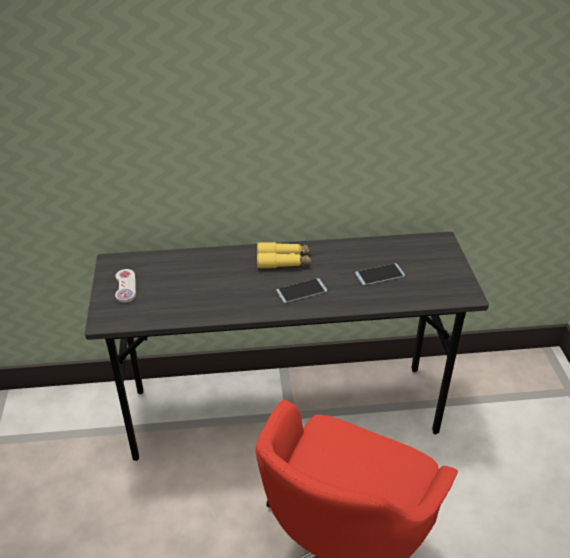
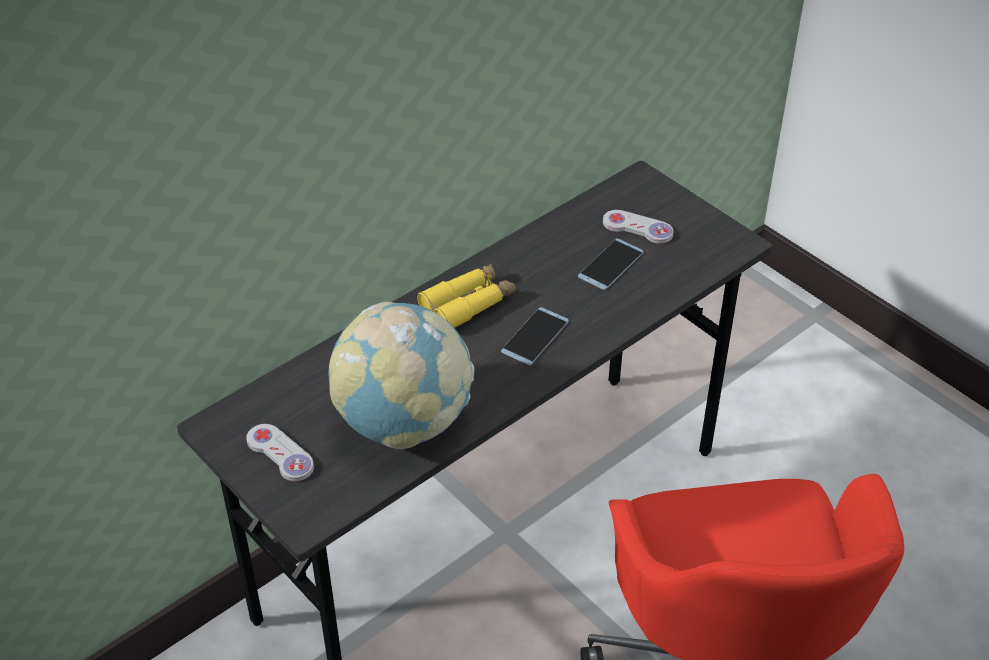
camera: 35 degrees left, 5 degrees up
none -> globe [329,302,474,449]
none -> white game controller [603,210,674,244]

